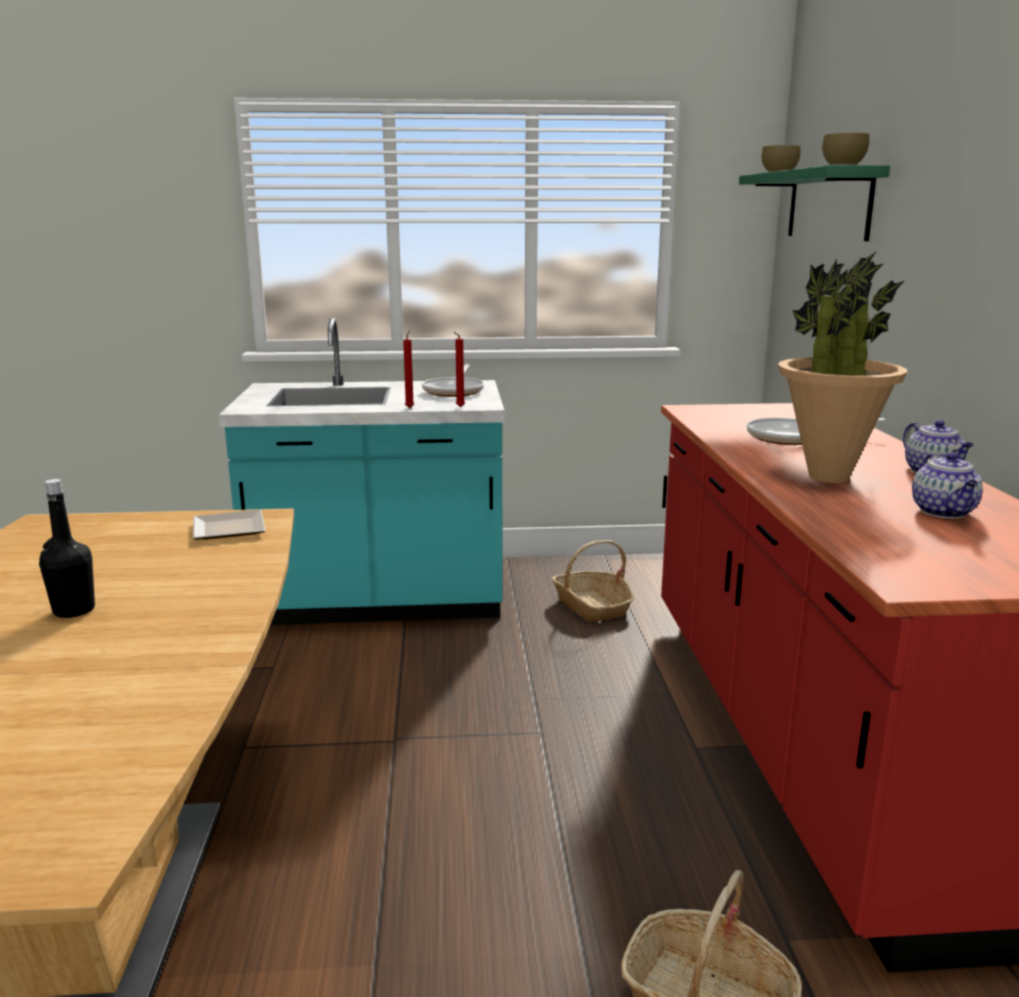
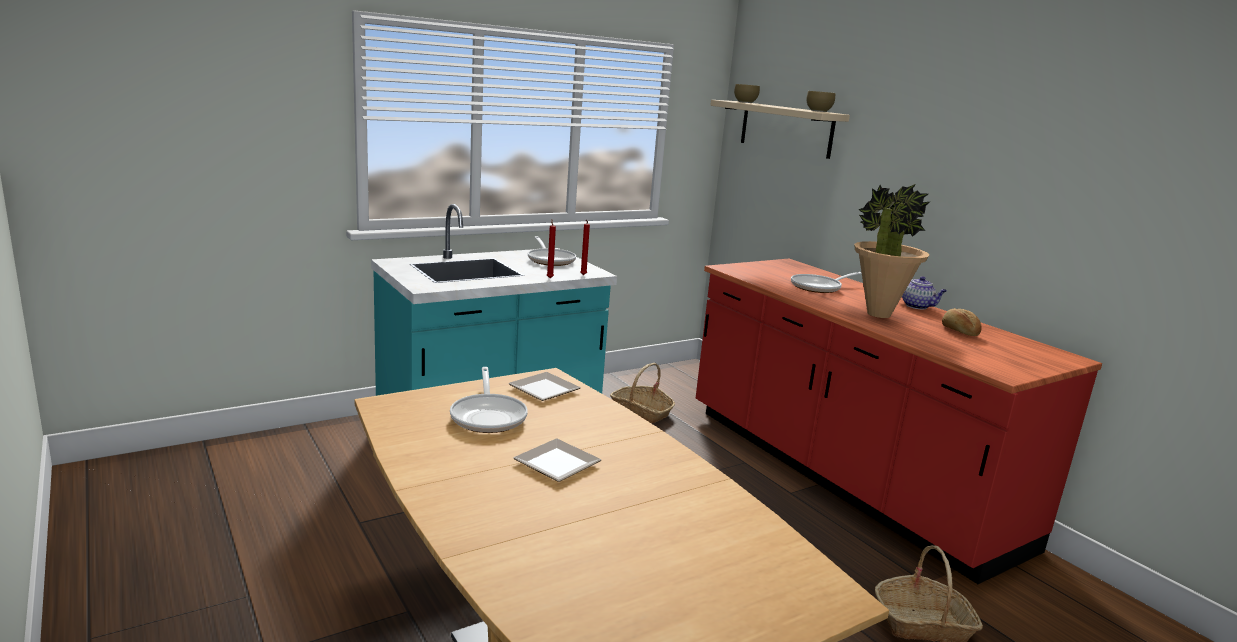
camera: 30 degrees left, 0 degrees up
black bottle [39,479,95,618] -> plate [513,439,601,482]
green shelf [739,165,890,241] -> beige shelf [710,100,850,159]
teapot [912,452,983,518] -> bread [942,308,982,336]
none -> frying pan [450,367,528,433]

